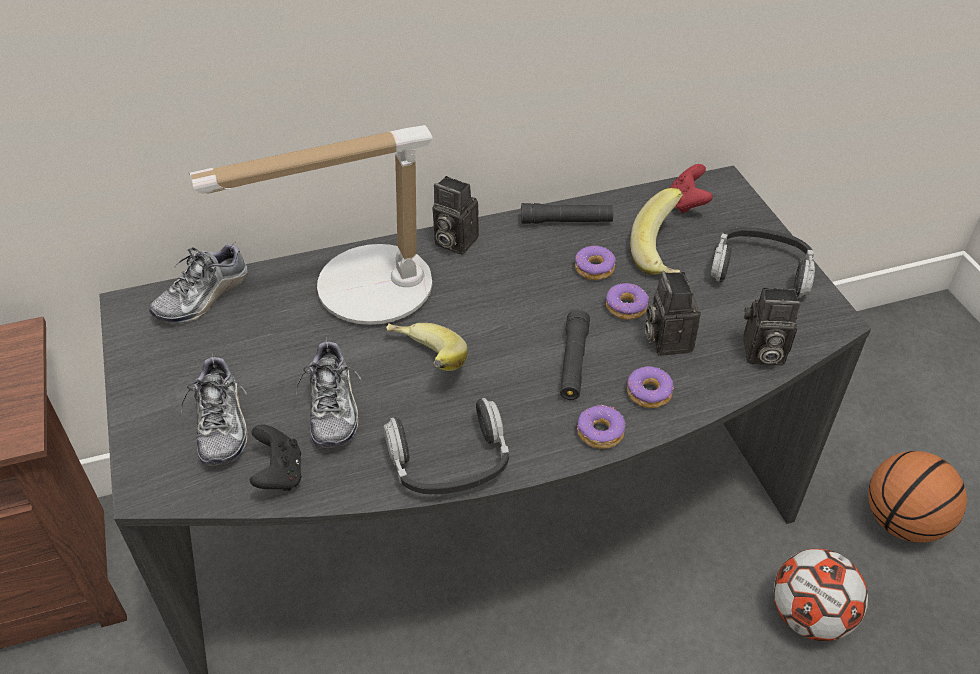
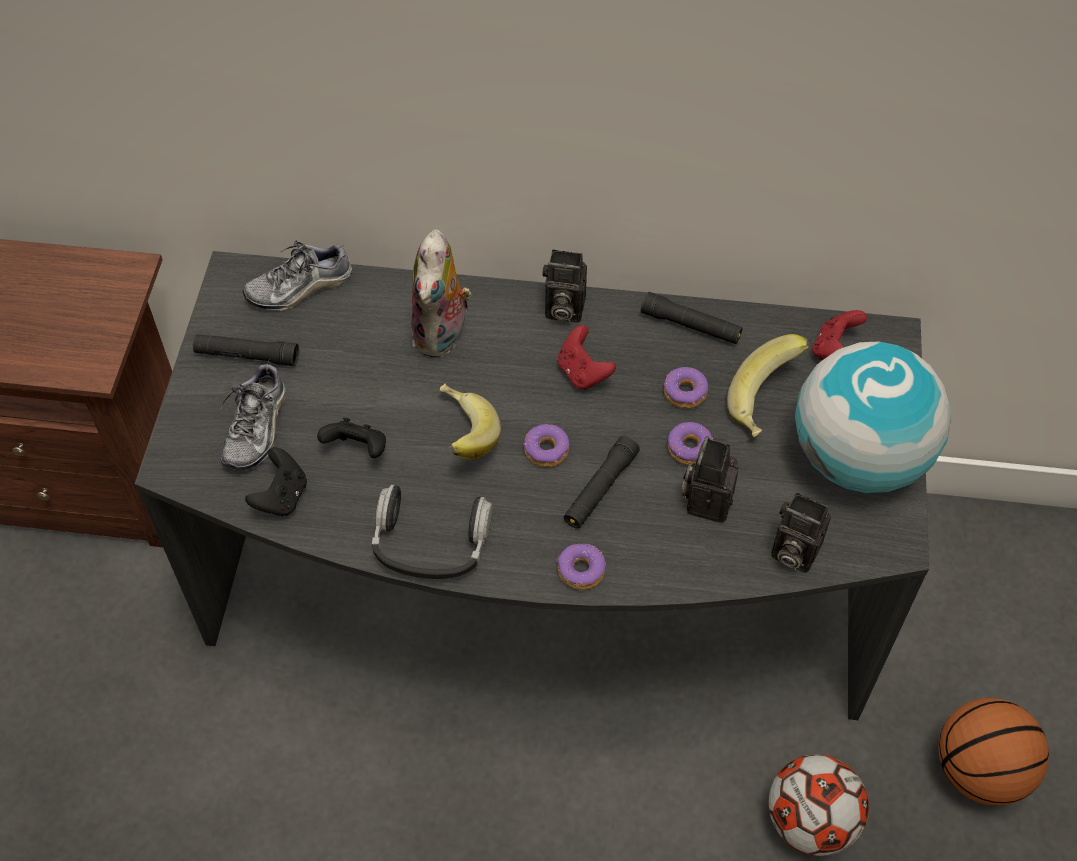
camera: 25 degrees right, 10 degrees up
table lamp [189,125,433,325] -> plush toy [411,230,472,357]
shoe [296,341,362,448] -> black game controller [317,418,386,458]
camera [432,176,479,255] -> camera turned 45 degrees counterclockwise [543,249,587,323]
donut [627,366,674,408] -> donut moved to [523,424,569,467]
headphones [710,227,815,298] -> globe [795,342,951,493]
none -> black flashlight [193,334,299,366]
none -> red game controller [558,325,616,390]

